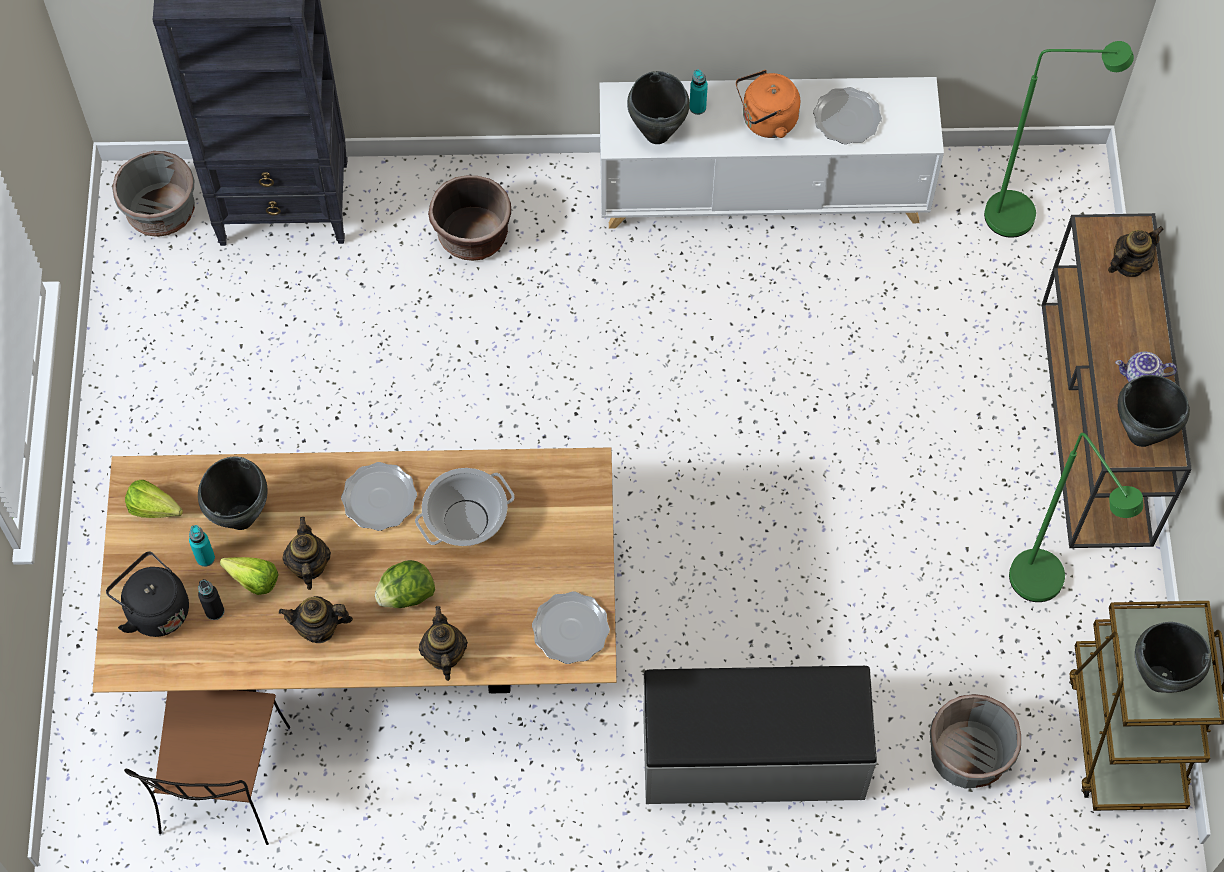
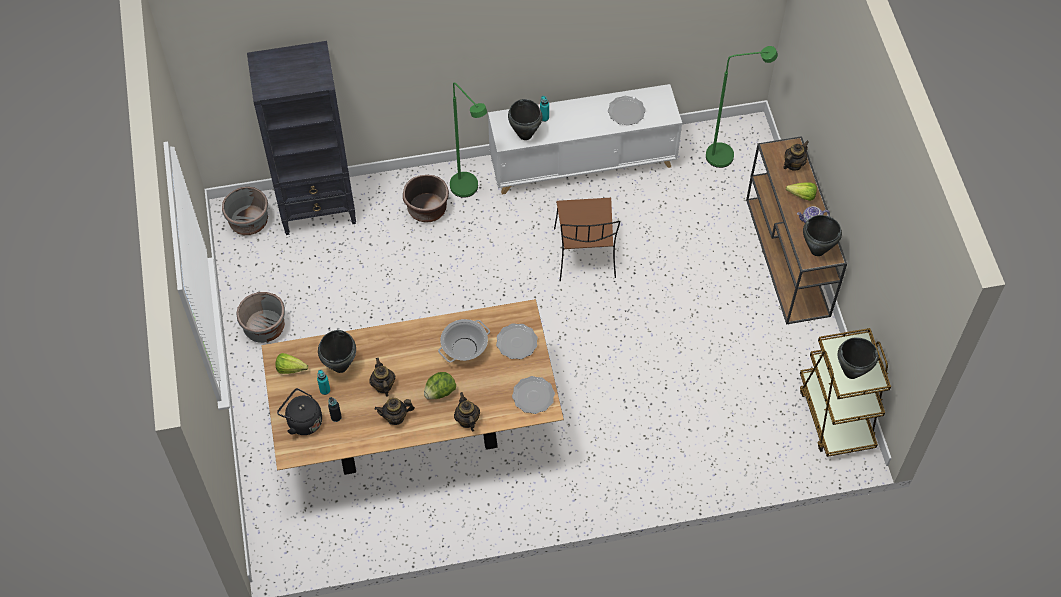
camera: 10 degrees left, 5 degrees down
brown chair [124,690,291,845] -> brown chair moved to [554,198,620,281]
lettuce [220,557,279,595] -> lettuce moved to [786,182,817,201]
plate [341,462,417,531] -> plate moved to [496,323,538,359]
grey bench [643,666,877,804] -> none
orange kettle [736,70,800,138] -> none
grey planter [930,694,1021,788] -> grey planter moved to [236,292,285,343]
green floor lamp [1009,433,1143,602] -> green floor lamp moved to [450,82,487,198]

